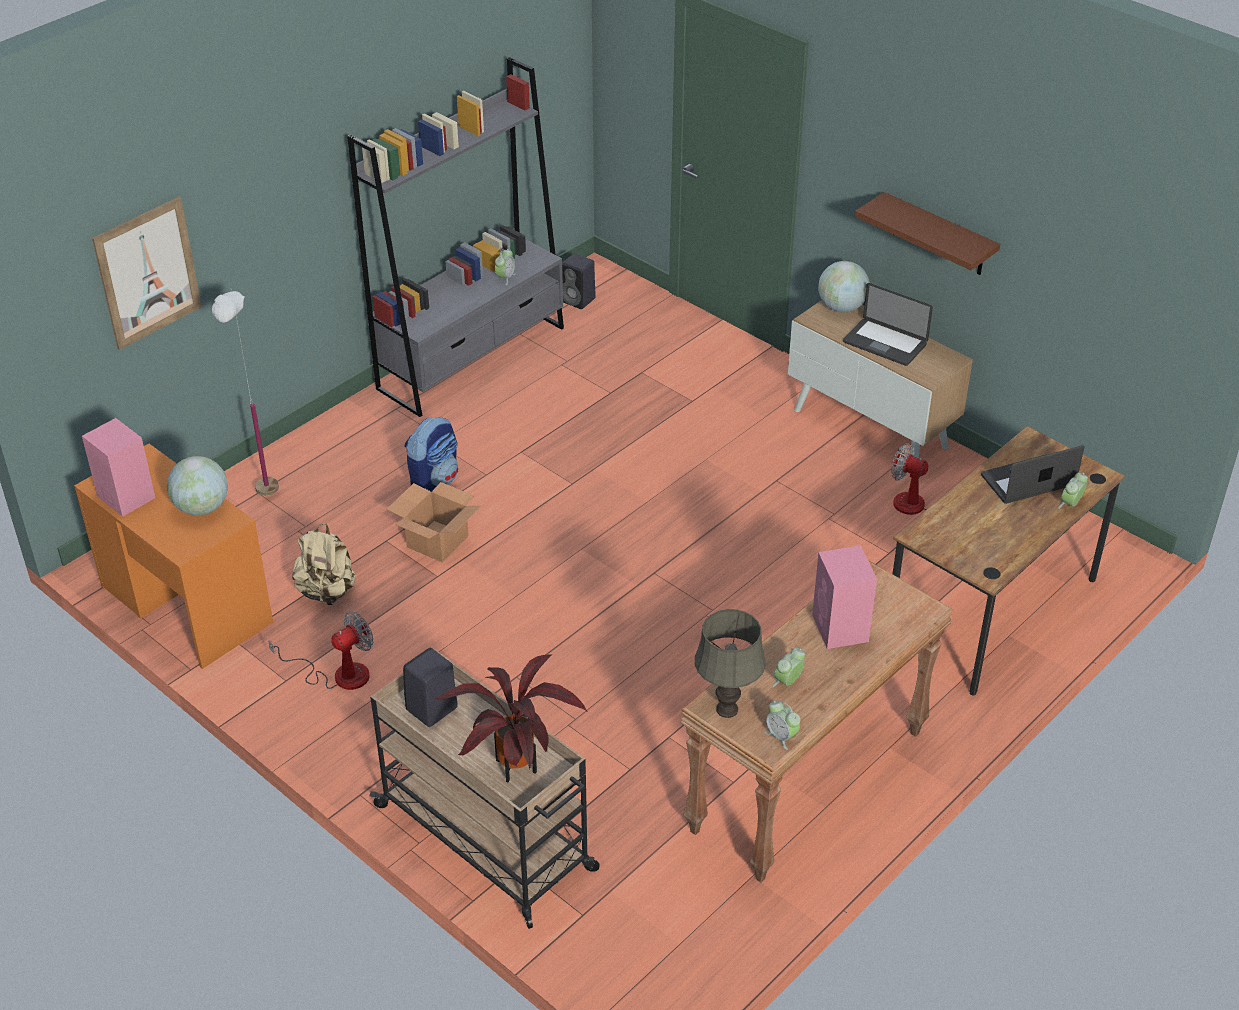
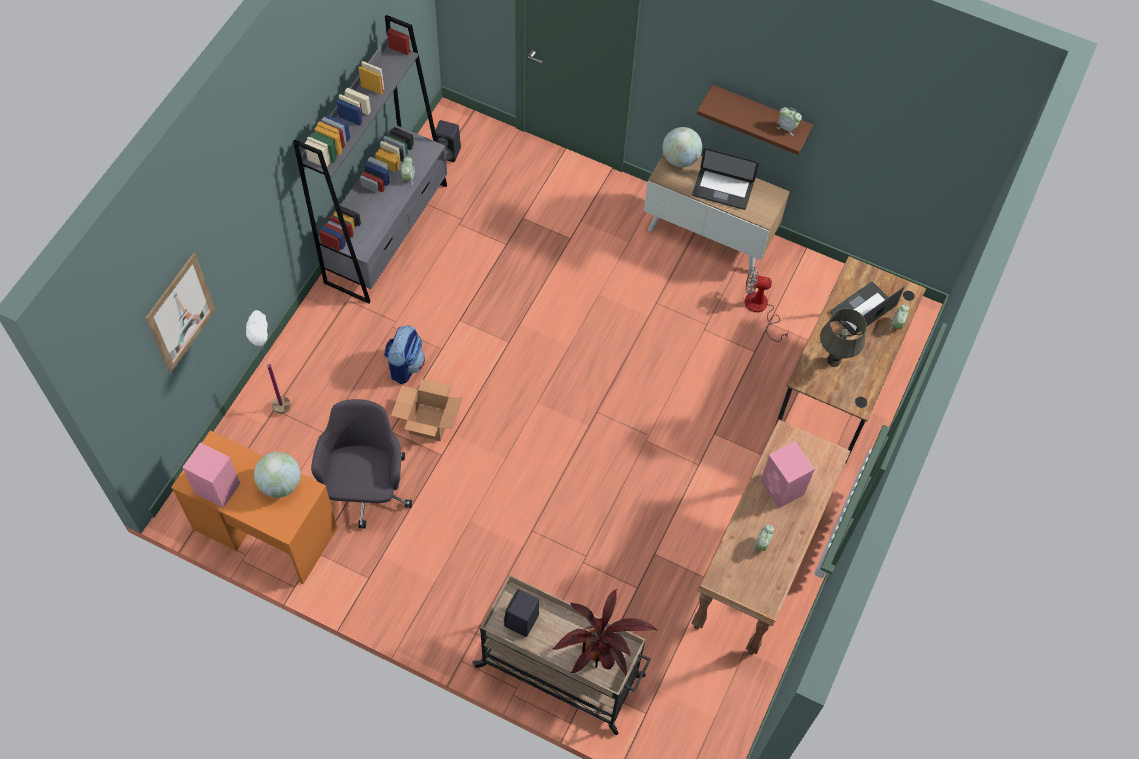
camera: 20 degrees left, 20 degrees up
fan [268,612,373,690] -> none
beige backpack [292,523,356,605] -> grey office chair [311,399,412,528]
grey table lamp [695,609,766,718] -> grey table lamp moved to [820,308,867,367]
alarm clock [765,701,801,750] -> alarm clock moved to [776,107,802,136]

